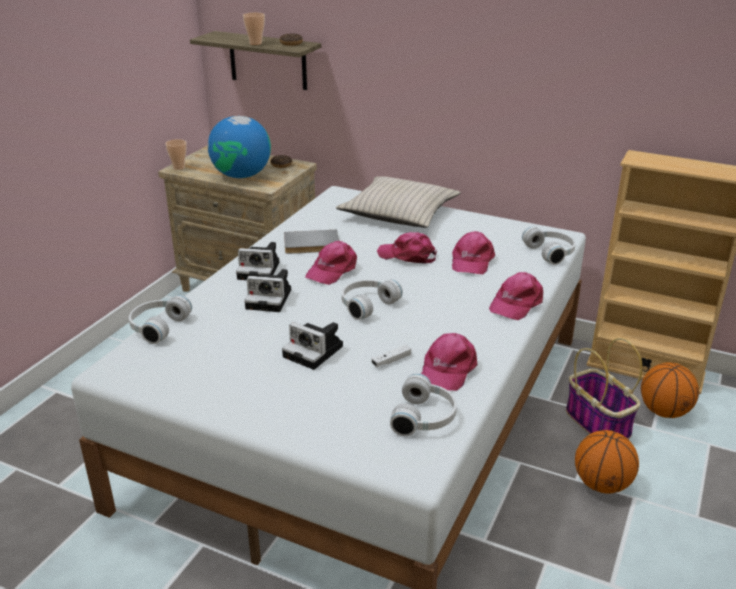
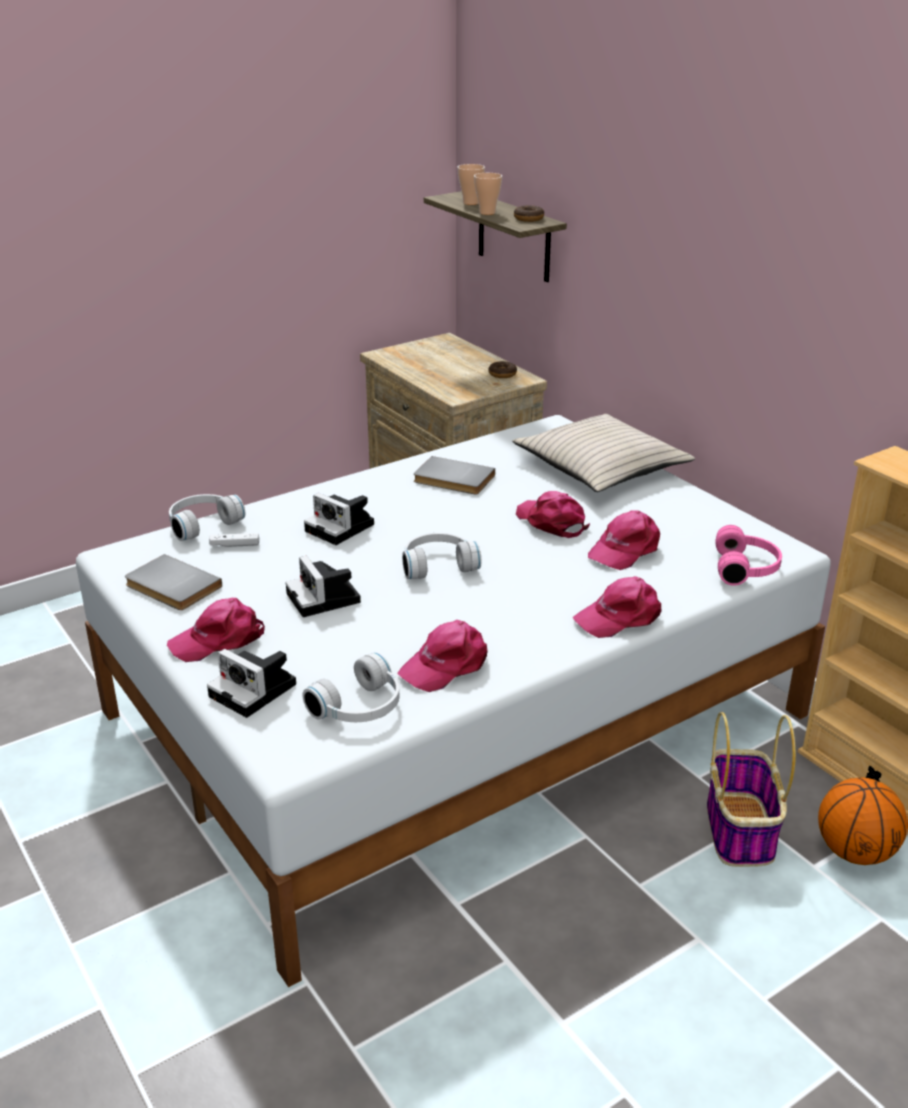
camera: 30 degrees right, 0 degrees up
cup [165,139,187,170] -> cup moved to [457,164,485,205]
globe [208,116,271,178] -> none
camera [236,242,279,280] -> camera moved to [207,649,296,718]
pink cap [305,241,357,285] -> pink cap moved to [167,598,265,662]
white game controller [372,344,411,367] -> white game controller moved to [209,533,259,547]
white headphones [522,226,576,265] -> pink headphones [716,525,782,586]
basketball [575,430,639,494] -> none
none -> grey book [125,554,222,610]

